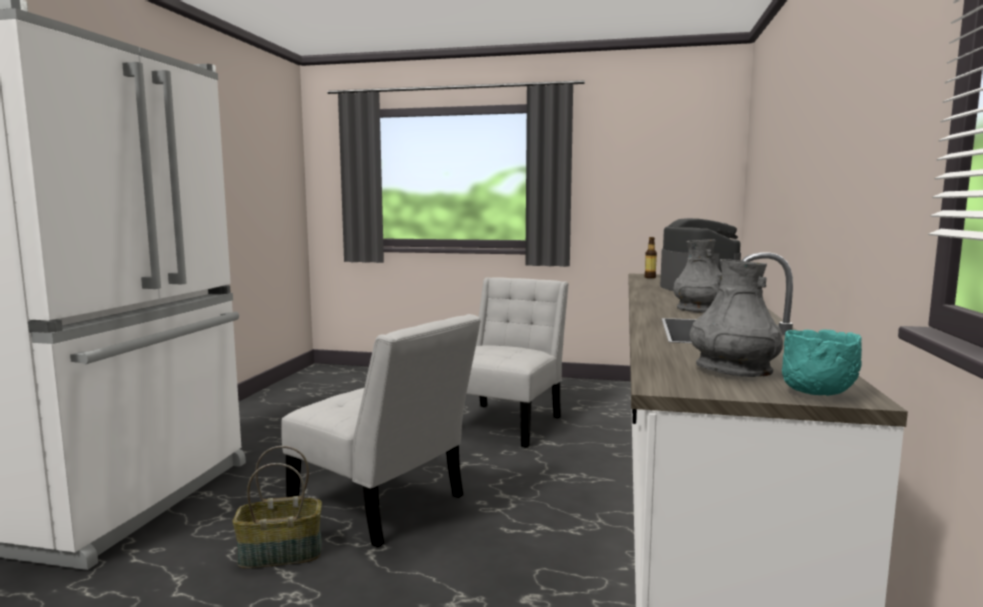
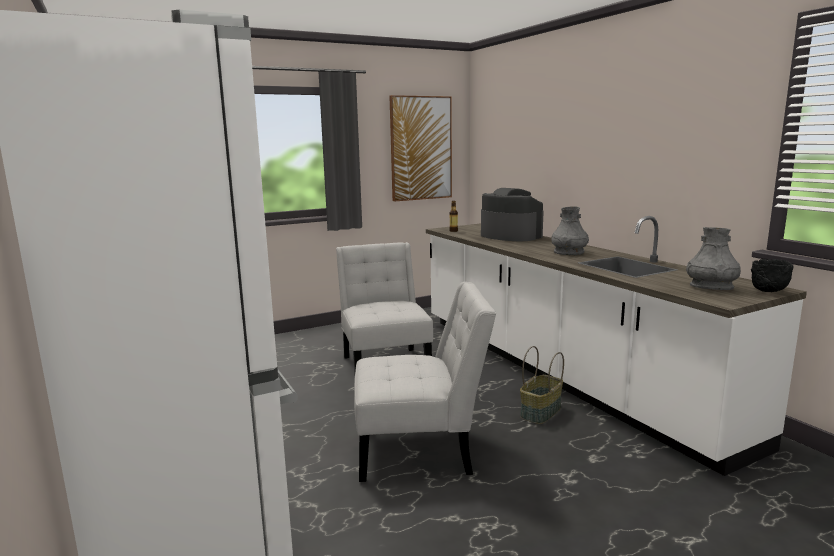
camera: 40 degrees left, 5 degrees up
basket [233,446,322,568] -> basket moved to [520,346,564,424]
turquoise bowl [782,329,862,396] -> black bowl [751,259,793,292]
none -> picture [389,95,452,202]

